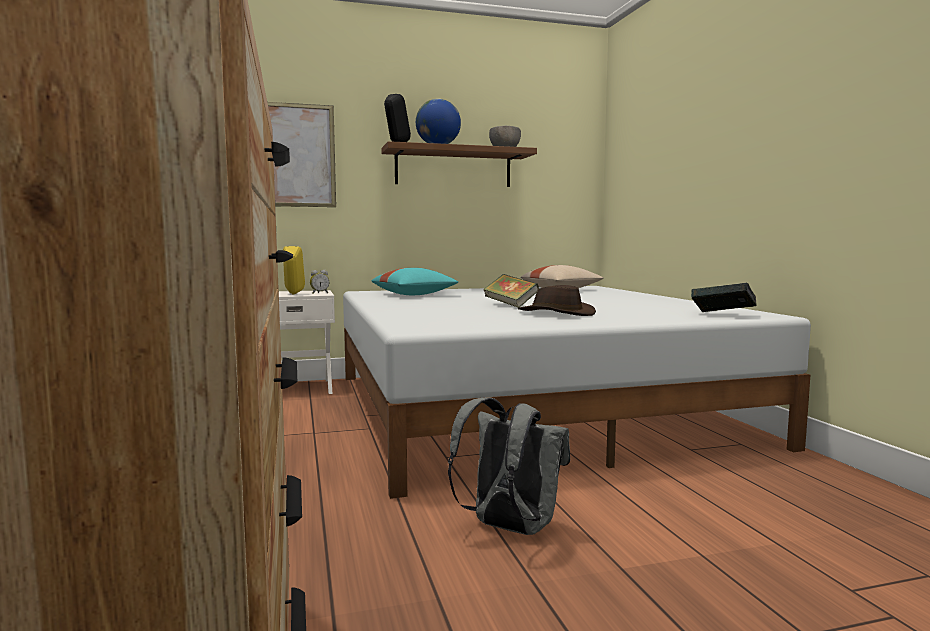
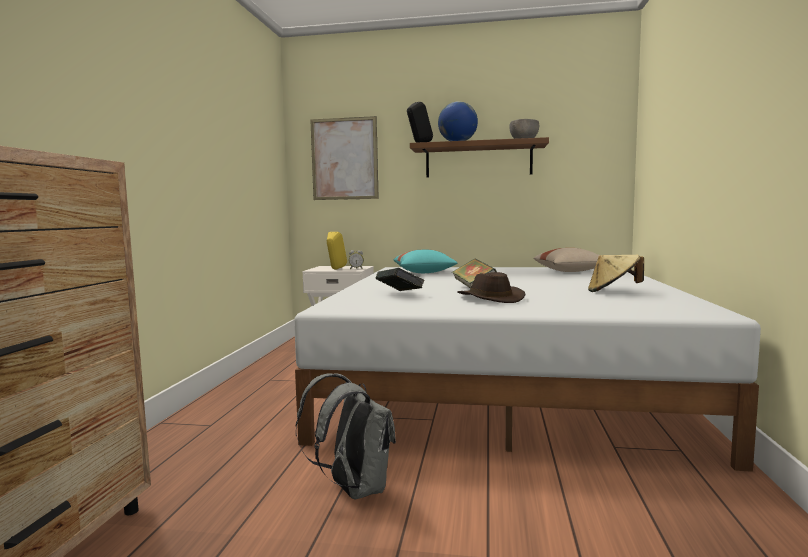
camera: 25 degrees right, 0 degrees up
book [691,282,757,312] -> book moved to [376,268,425,291]
none -> beige hat [588,255,644,292]

